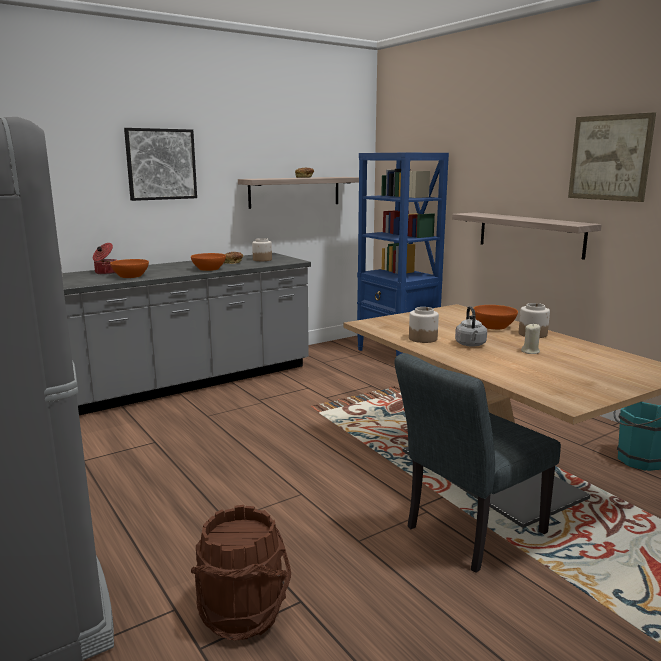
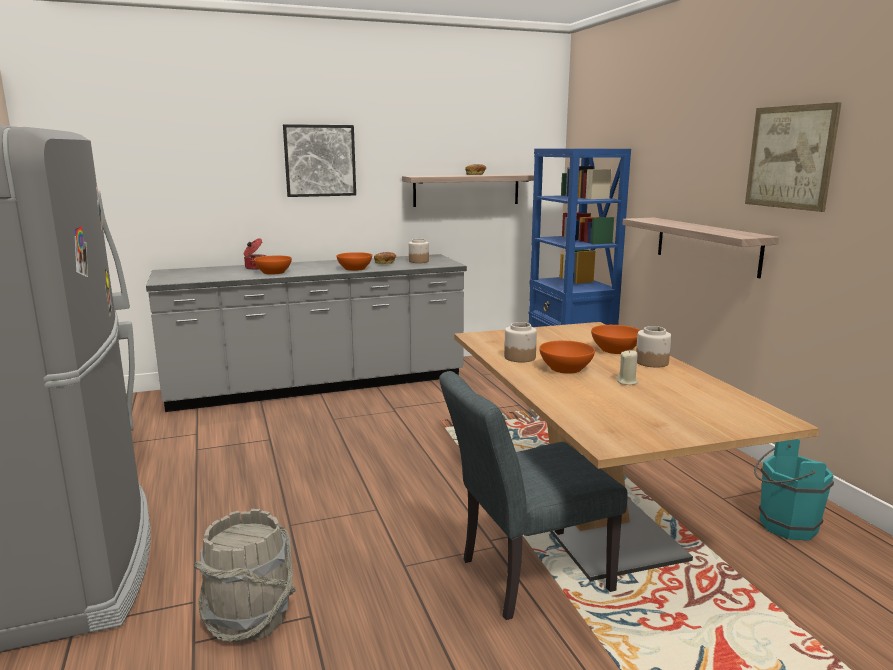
camera: 15 degrees right, 0 degrees up
brown bucket [191,505,291,641] -> grey bucket [194,509,296,642]
grey kettle [455,306,487,347] -> orange bowl [539,340,595,374]

